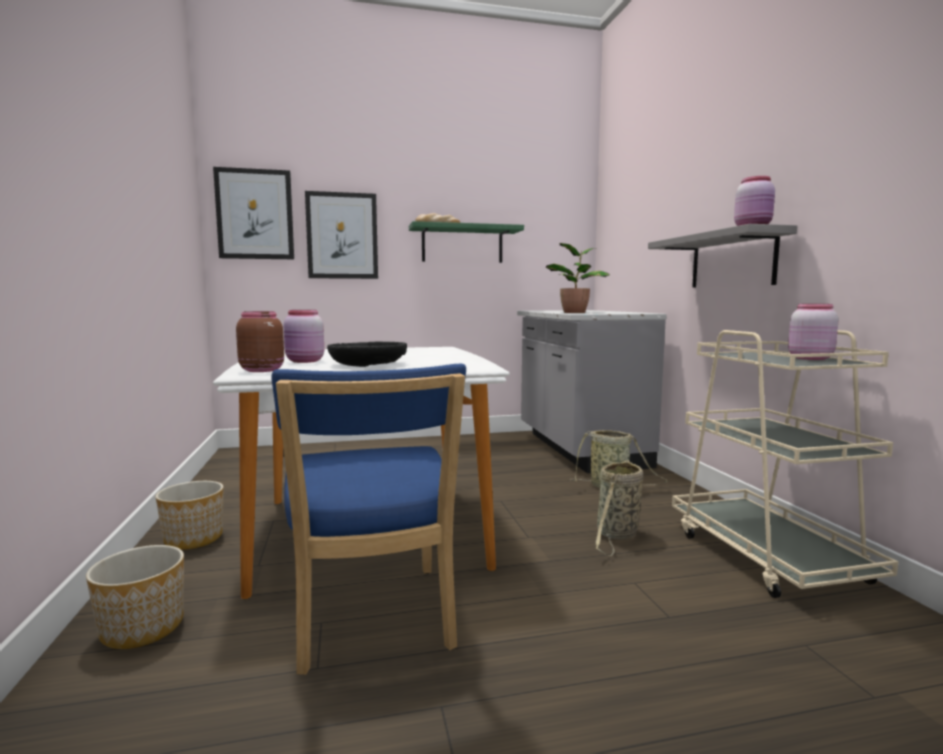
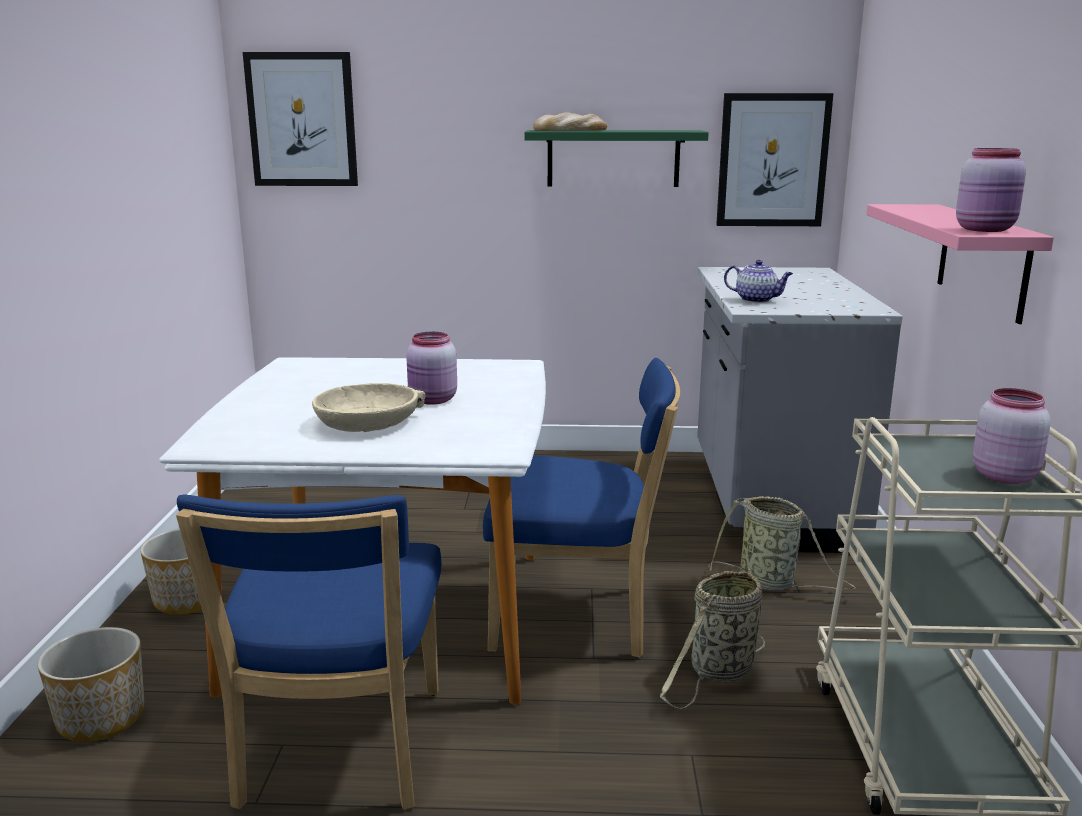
camera: 15 degrees right, 10 degrees up
brown jar [236,311,284,372] -> none
pink jar [284,310,324,363] -> pink jar moved to [406,332,457,405]
picture [305,191,378,279] -> picture moved to [716,93,833,226]
black bowl [327,342,407,367] -> beige bowl [312,383,425,432]
potted plant [546,243,610,313] -> teapot [724,260,793,303]
grey shelf [648,224,797,288] -> pink shelf [866,204,1054,324]
none -> blue chair [483,358,680,658]

